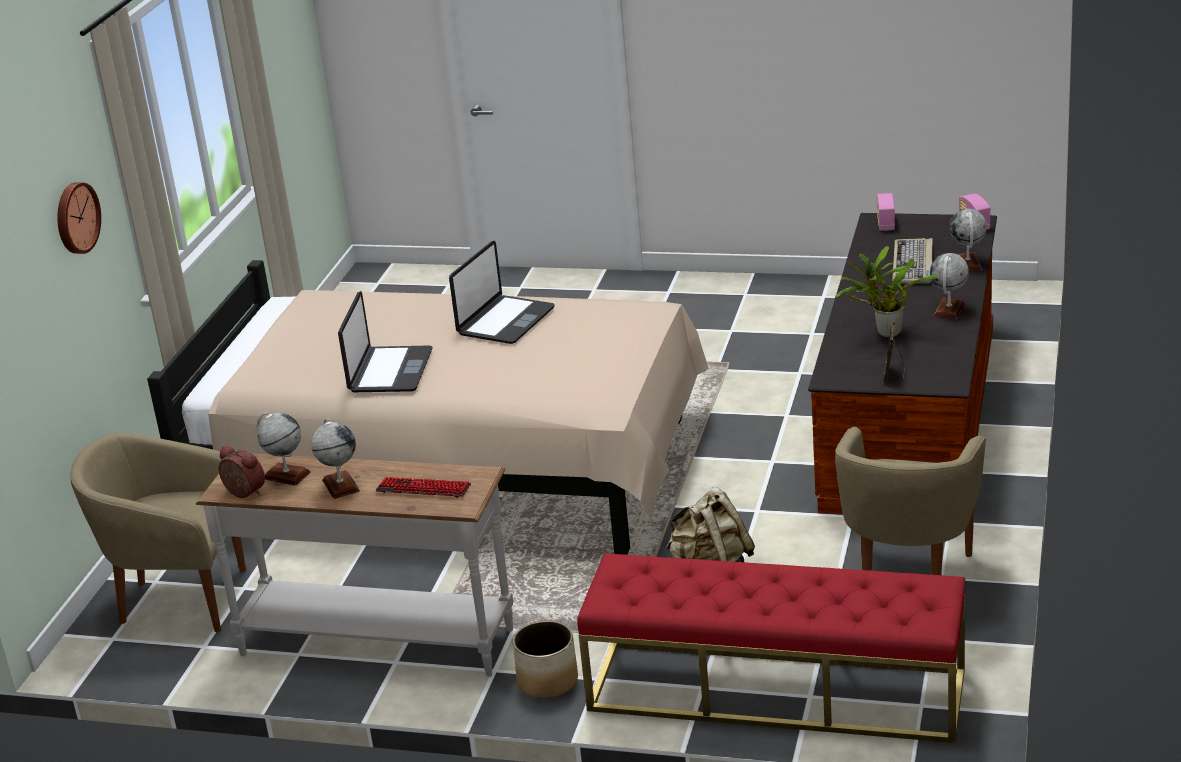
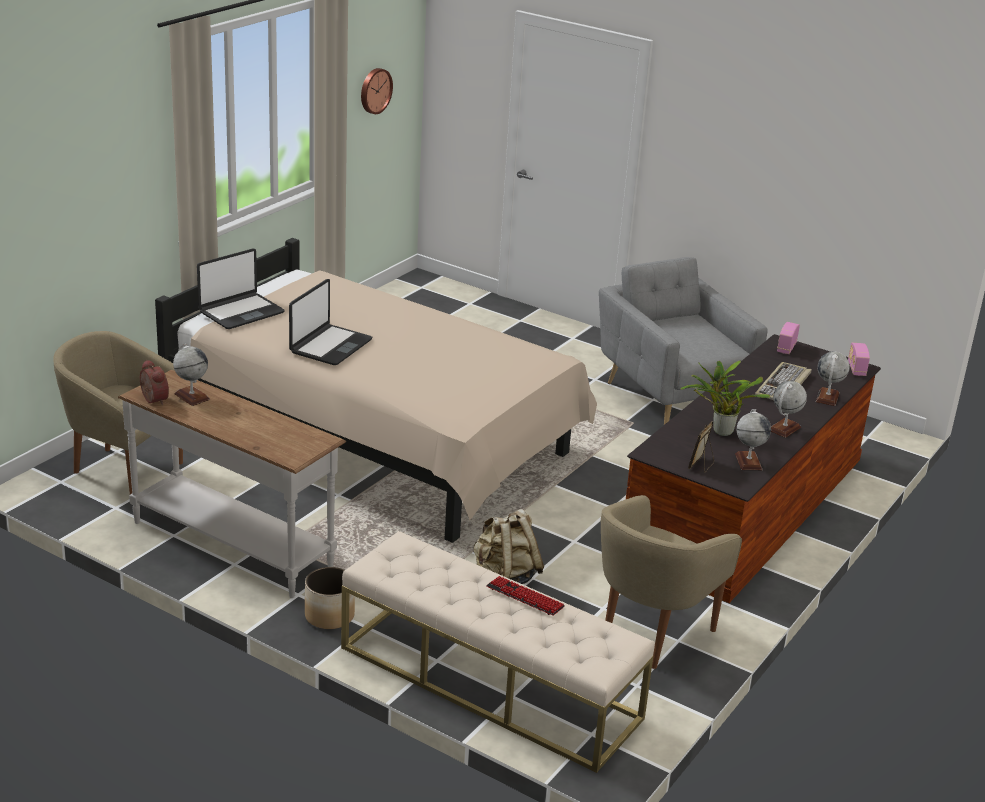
camera: 15 degrees right, 0 degrees up
wall clock [57,182,101,254] -> wall clock moved to [361,68,393,114]
globe [311,419,360,499] -> globe moved to [735,409,771,470]
keyboard [376,477,471,498] -> keyboard moved to [486,576,565,616]
laptop [449,241,555,344] -> laptop moved to [197,249,285,329]
red bench [577,553,965,743] -> beige bench [341,531,655,773]
none -> grey armchair [599,257,768,425]

